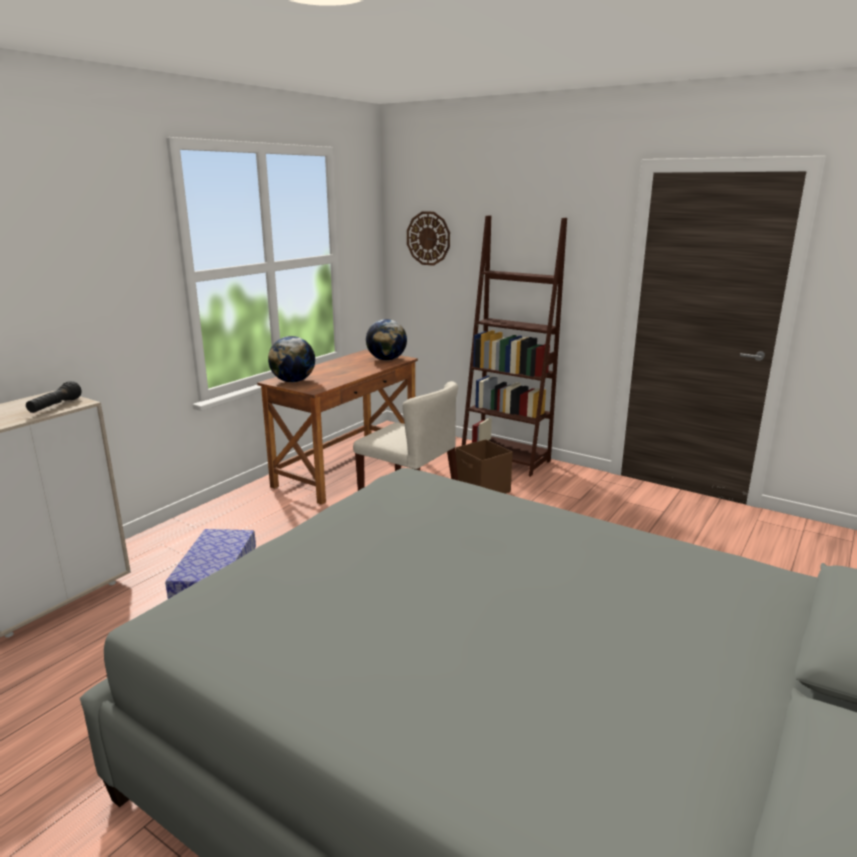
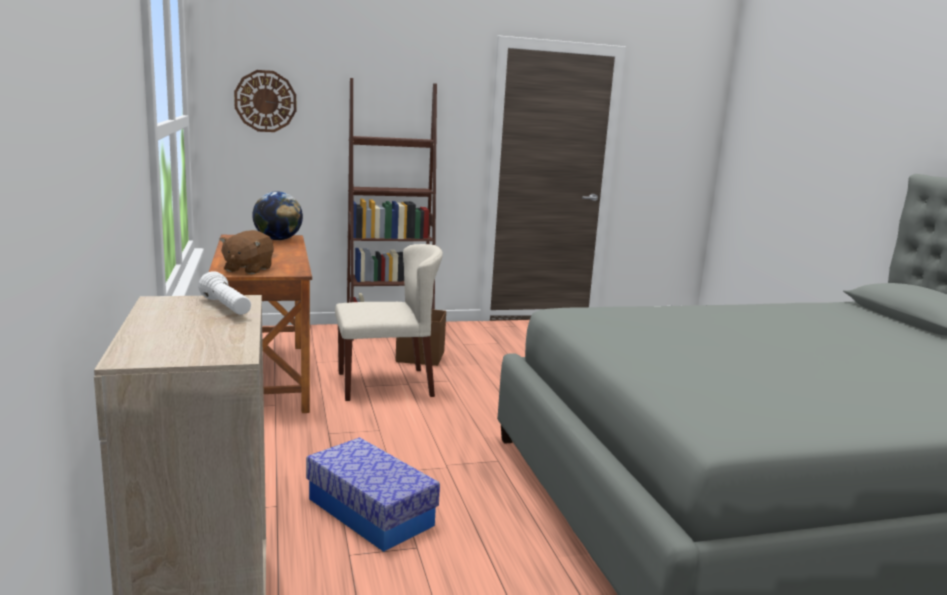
camera: 50 degrees left, 5 degrees down
black flashlight [26,381,81,413] -> white flashlight [198,271,251,315]
globe [268,336,315,383] -> brown plush toy [219,230,274,274]

